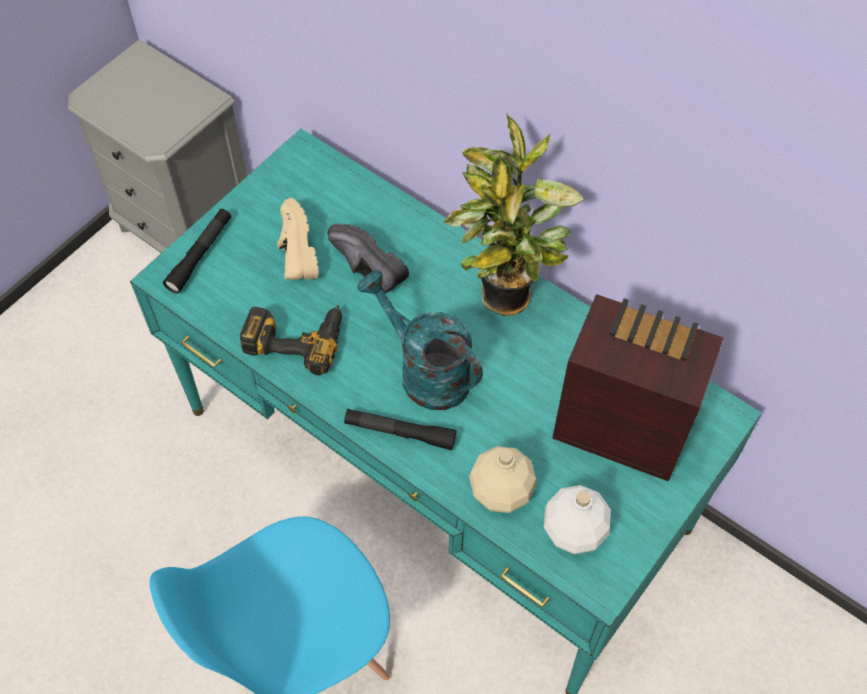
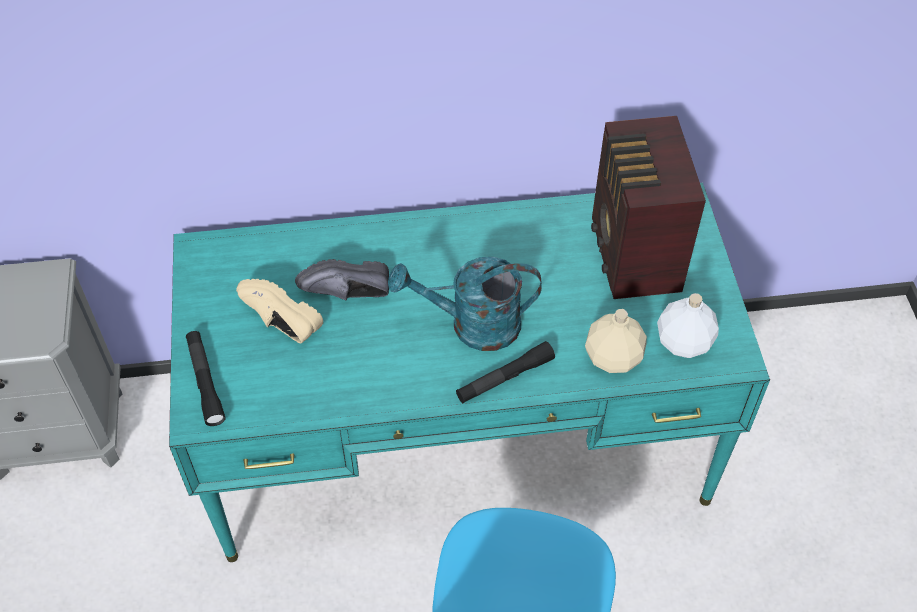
camera: 45 degrees left, 5 degrees down
power drill [240,305,342,375] -> none
potted plant [443,113,583,316] -> none
radio [552,294,724,482] -> radio turned 75 degrees counterclockwise [591,116,706,299]

